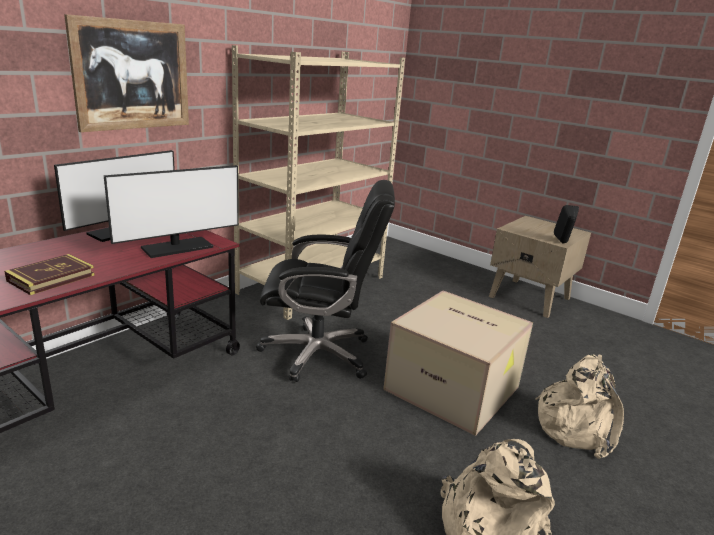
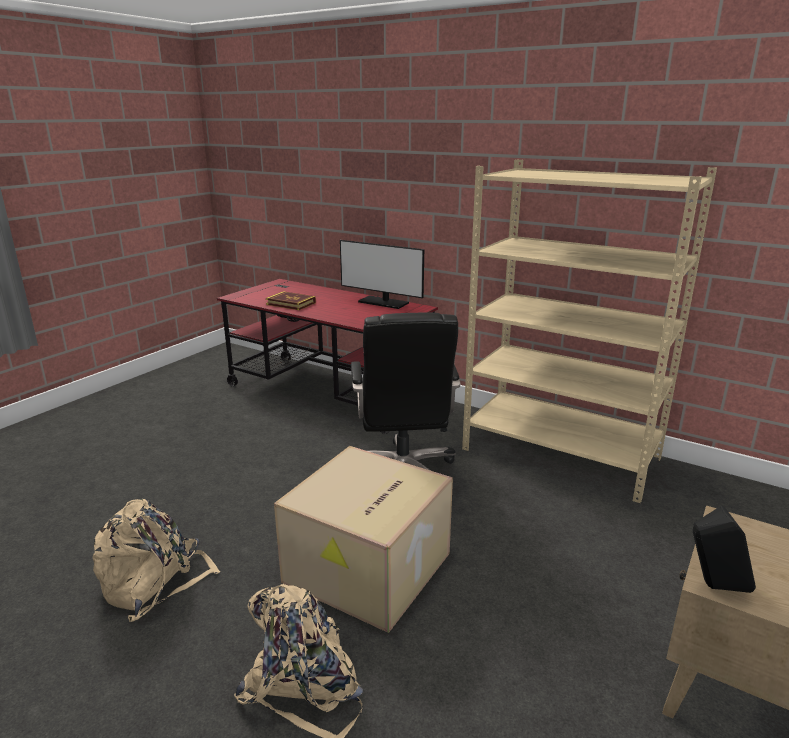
camera: 85 degrees right, 0 degrees up
picture [64,14,189,132] -> none
monitor [104,165,239,258] -> none

